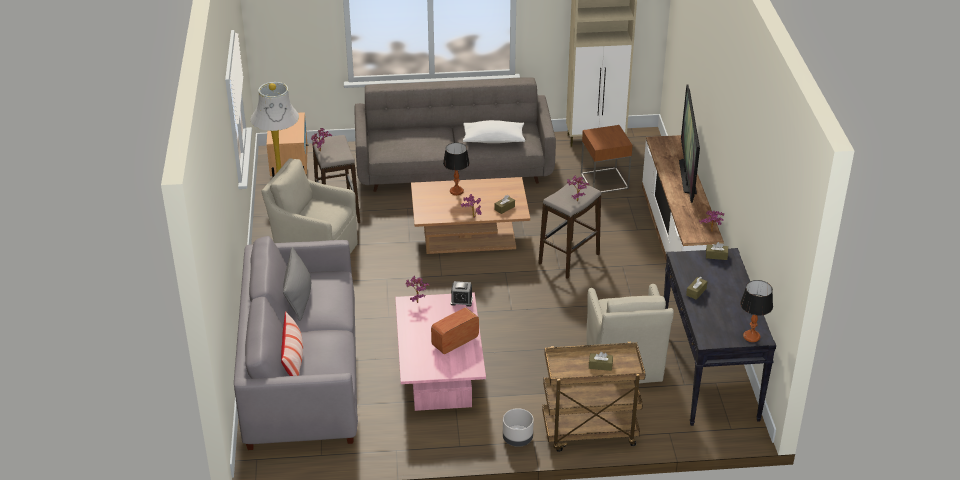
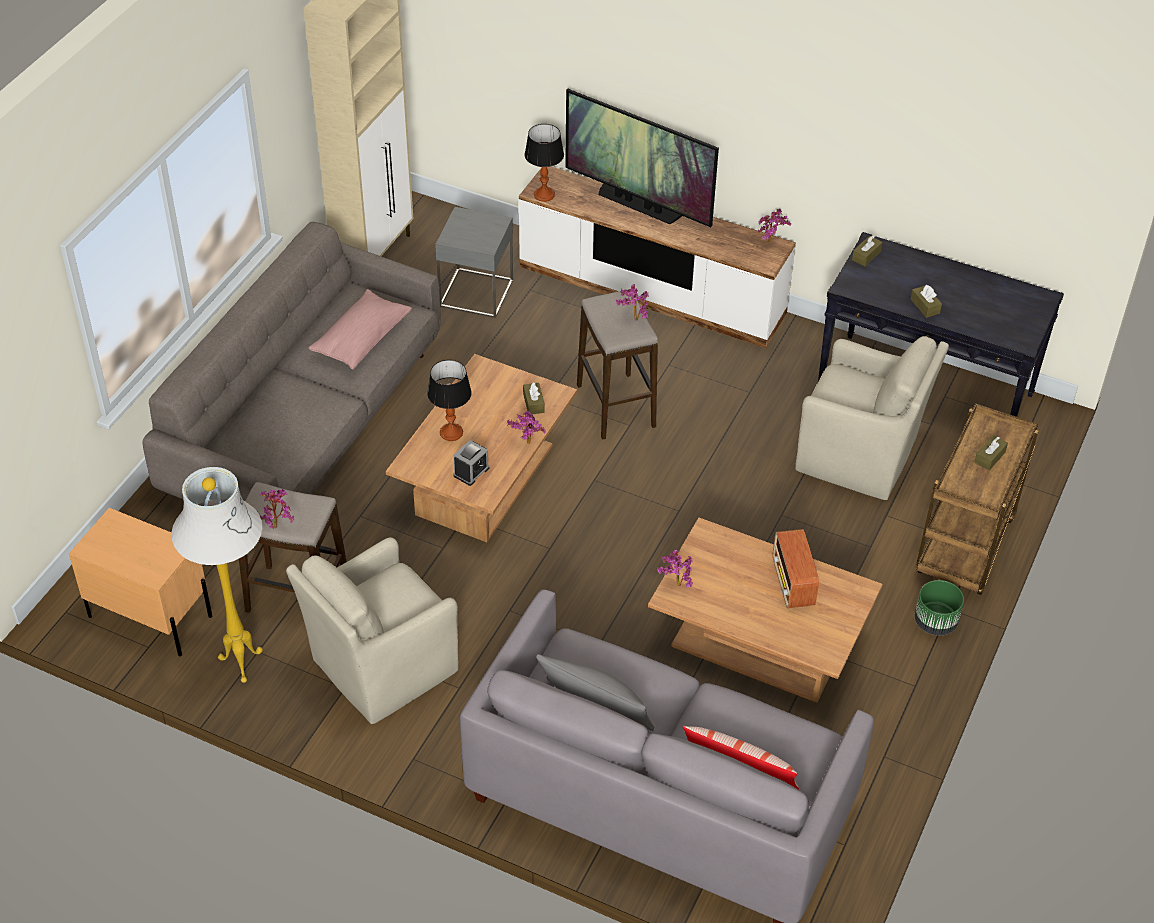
camera: 60 degrees left, 10 degrees up
pink coffee table [395,292,486,411] -> brown coffee table [648,518,883,703]
alarm clock [451,281,473,307] -> alarm clock moved to [453,440,489,486]
white pillow [463,120,525,143] -> pink pillow [308,289,412,370]
grey planter [503,408,534,447] -> green planter [915,580,964,635]
brown side table [581,125,633,193] -> grey side table [435,207,513,318]
table lamp [740,280,773,342] -> table lamp moved to [524,124,564,202]

